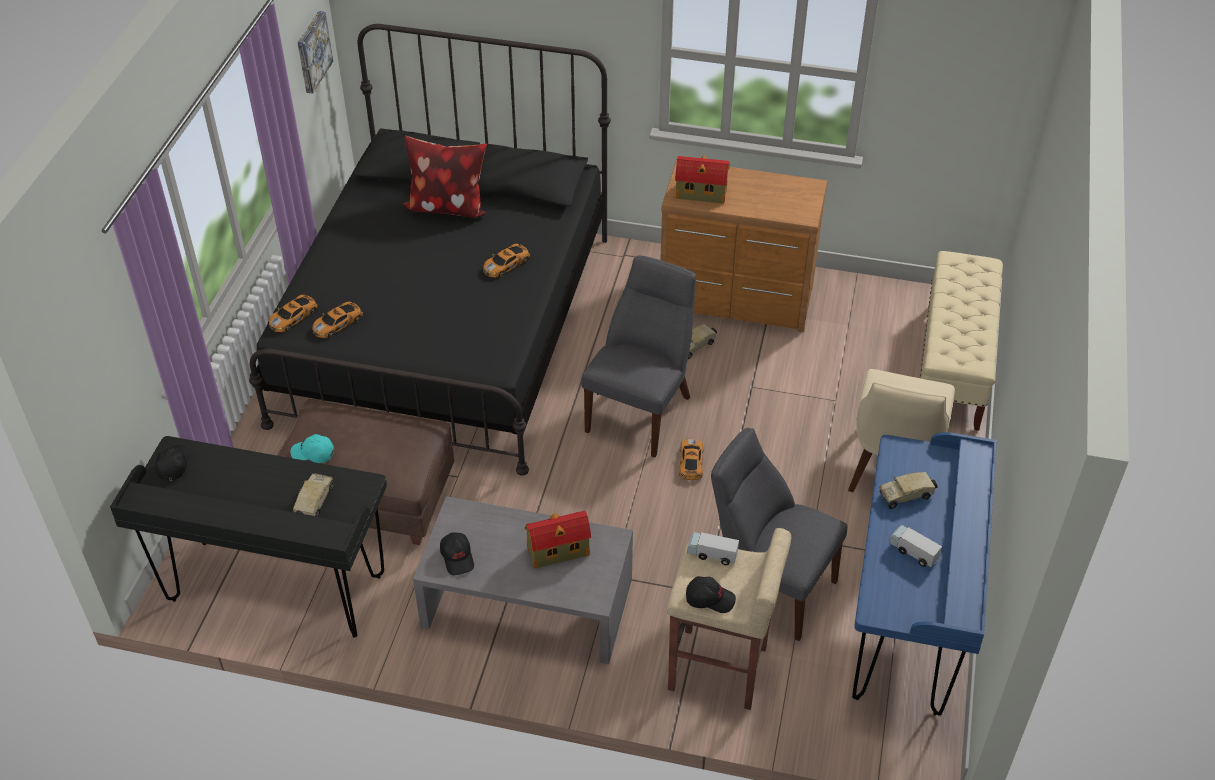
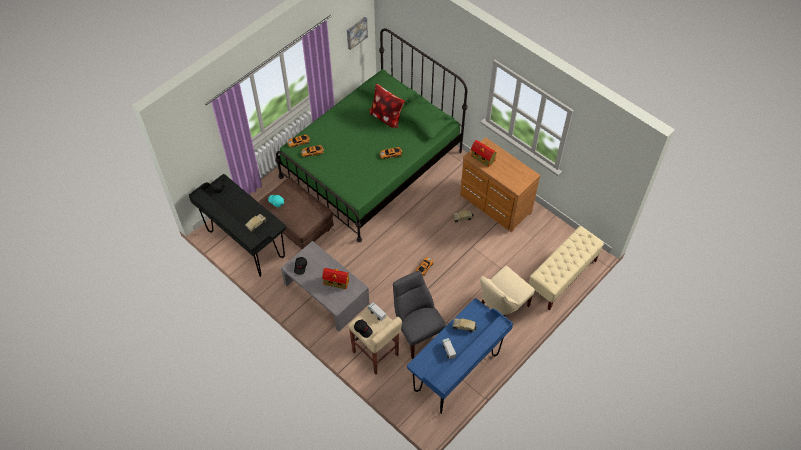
camera: 30 degrees right, 10 degrees up
black bed [249,24,611,475] -> green bed [275,28,468,242]
grey chair [581,255,696,457] -> none

